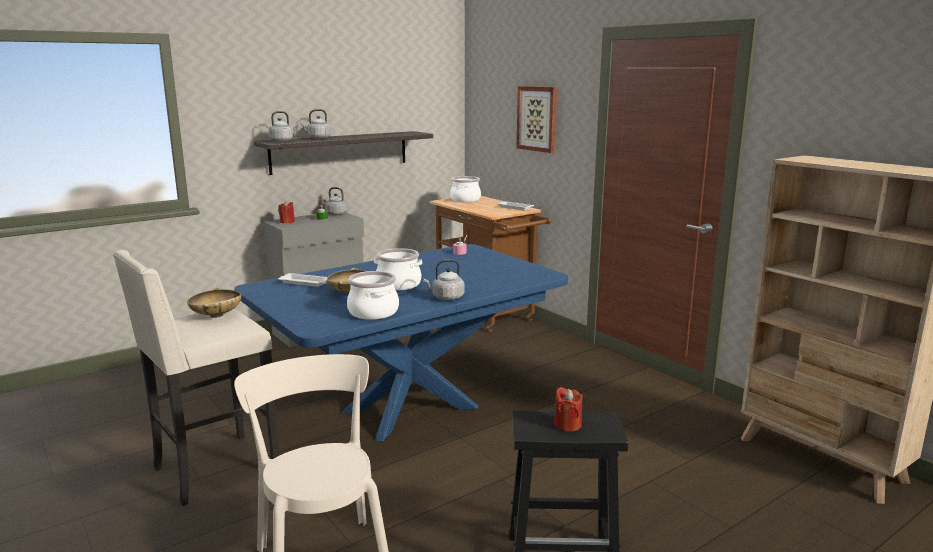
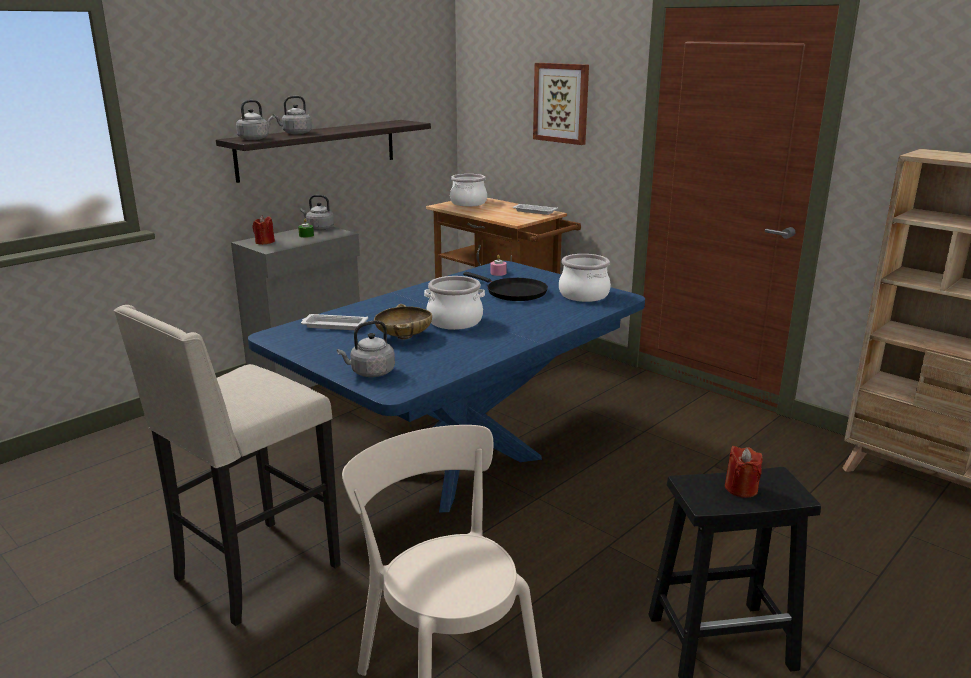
camera: 10 degrees left, 5 degrees up
beige bowl [187,287,241,318] -> none
cooking pot [347,271,399,320] -> cooking pot moved to [559,254,611,302]
grey kettle [423,259,464,300] -> grey kettle moved to [337,320,395,377]
none -> black frying pan [463,272,548,301]

